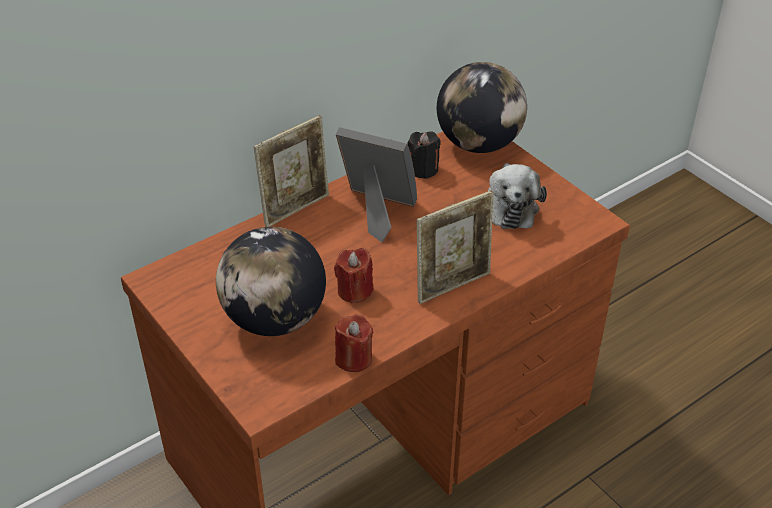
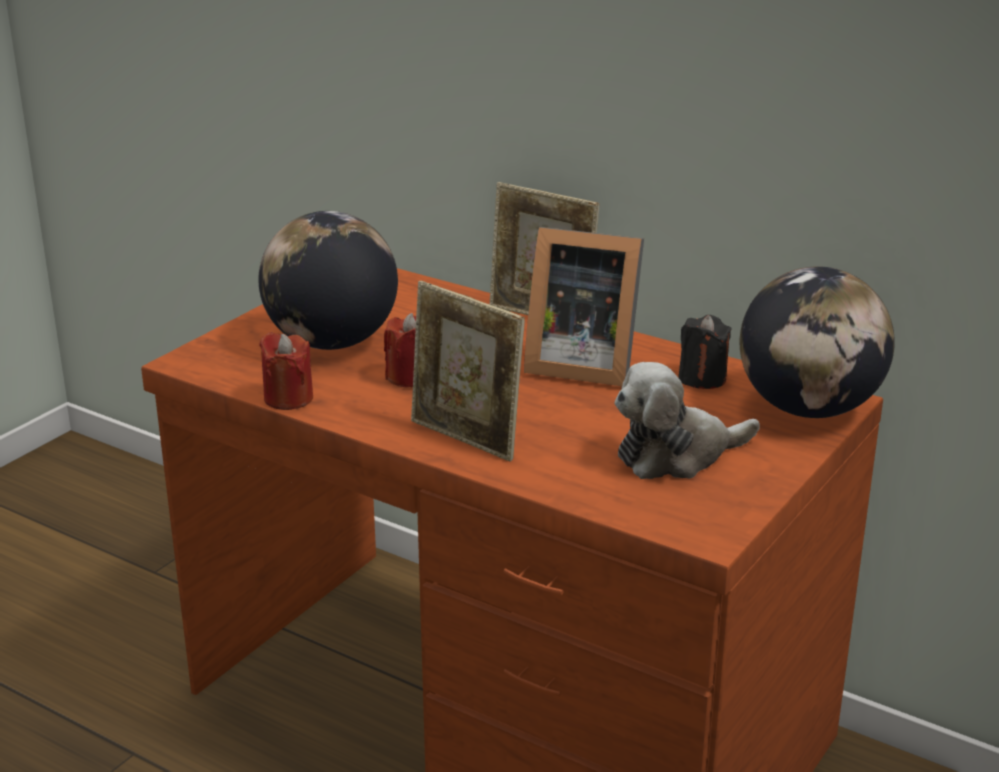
camera: 70 degrees right, 15 degrees down
picture frame [336,127,417,243] -> picture frame turned 105 degrees clockwise [524,227,644,386]

